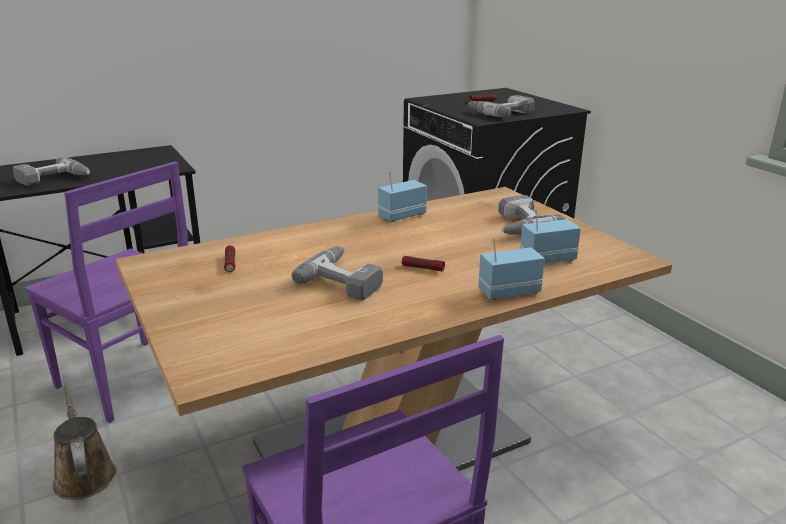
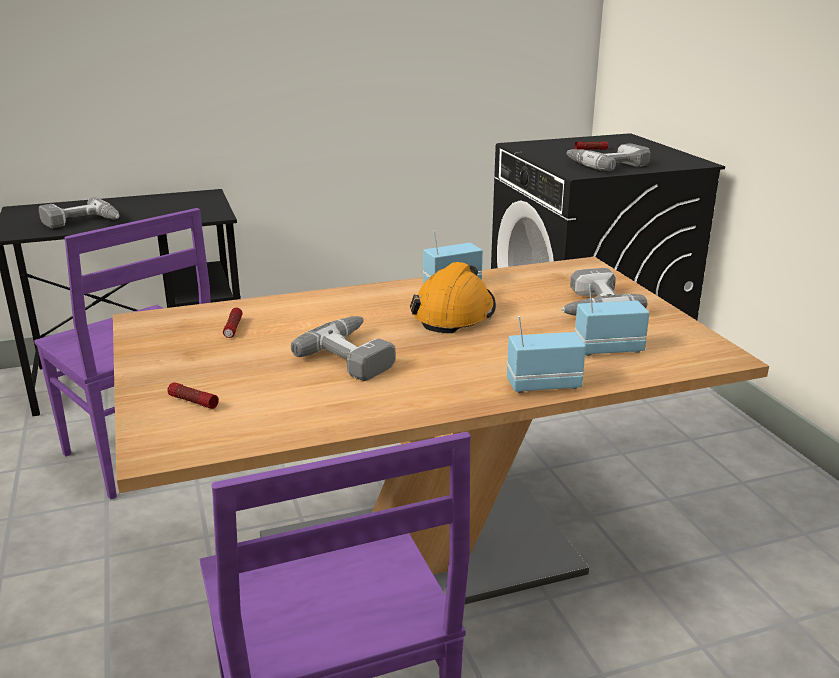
camera: 10 degrees right, 0 degrees up
brown watering can [53,372,117,500] -> none
flashlight [402,256,445,272] -> flashlight moved to [167,382,219,409]
none -> orange hard hat [410,262,496,333]

